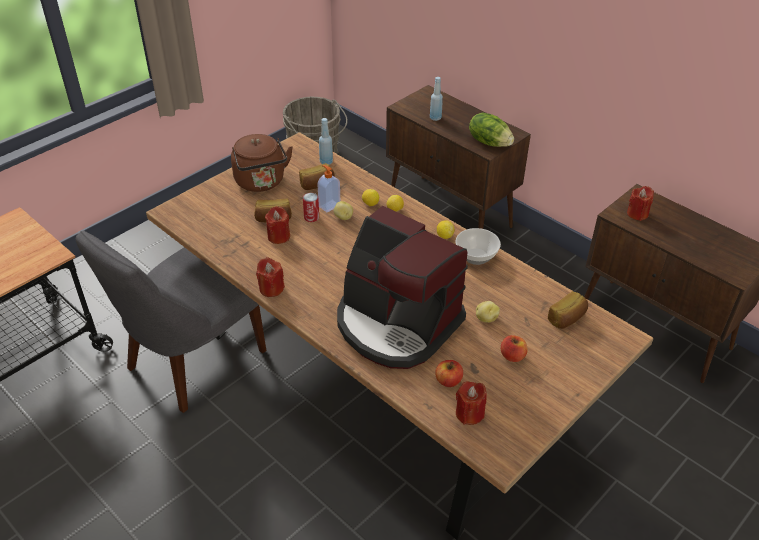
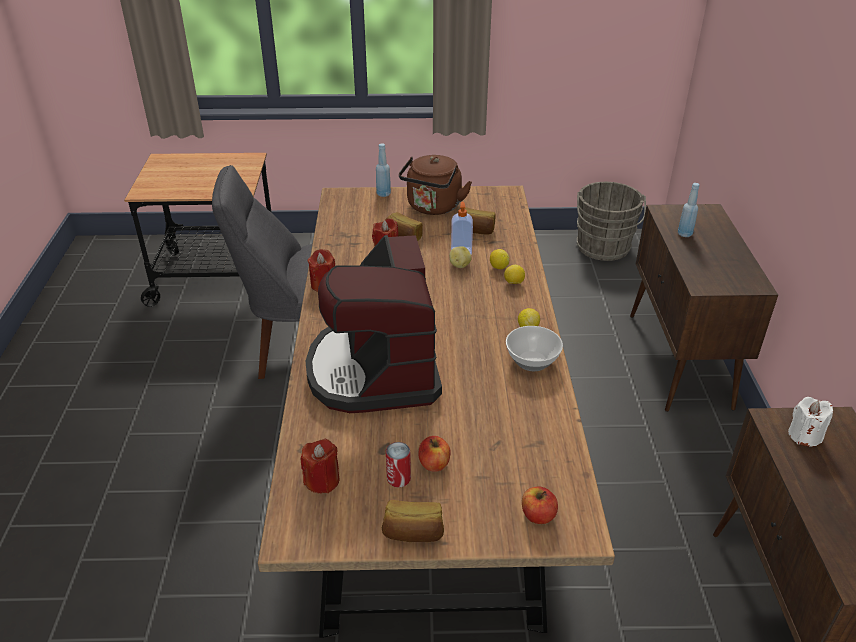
camera: 45 degrees right, 5 degrees down
can [303,193,319,222] -> can moved to [386,442,411,487]
blue bottle [319,118,333,165] -> blue bottle moved to [376,143,391,197]
apple [435,360,463,387] -> apple moved to [522,486,558,524]
lettuce [469,113,514,147] -> none
potato [476,301,500,323] -> none
bread [548,291,588,329] -> bread moved to [382,500,444,542]
red candle [627,186,654,221] -> white candle [788,397,833,447]

